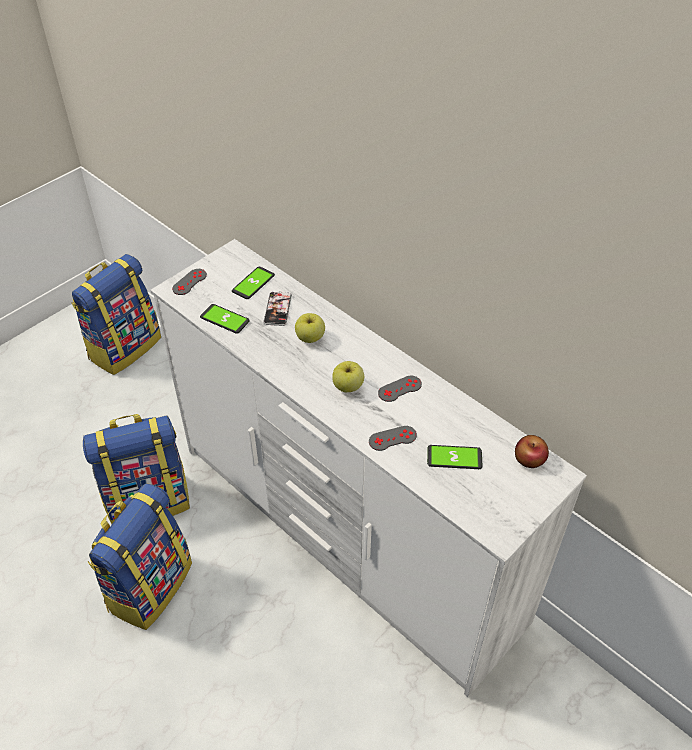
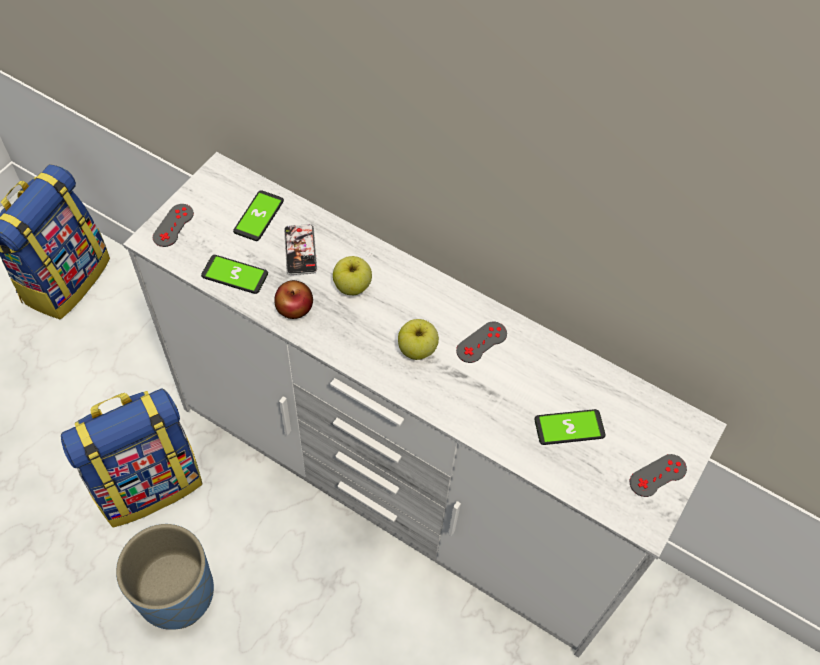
camera: 15 degrees left, 10 degrees up
backpack [88,483,192,630] -> blue planter [116,524,214,630]
grey game controller [369,426,417,451] -> grey game controller moved to [630,454,687,497]
apple [515,435,549,468] -> apple moved to [274,280,313,319]

